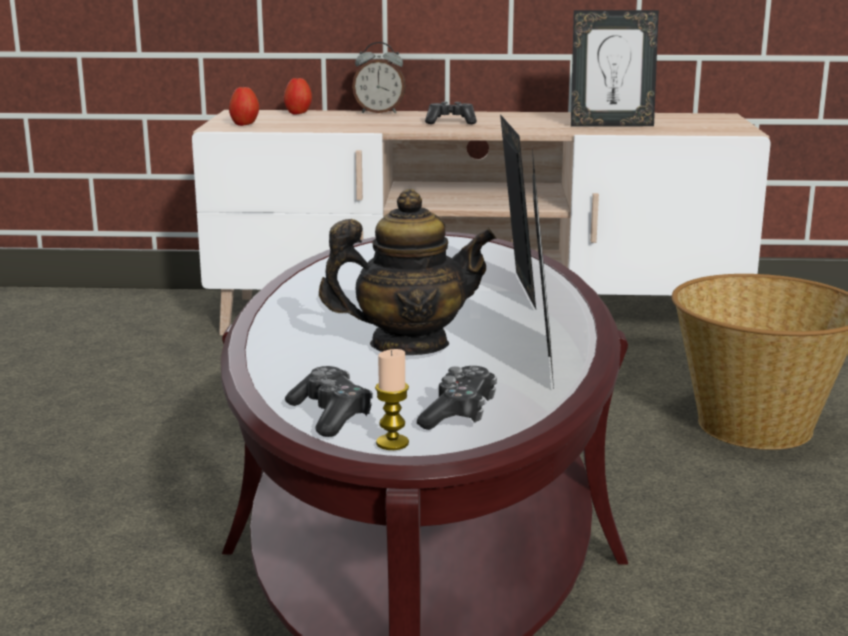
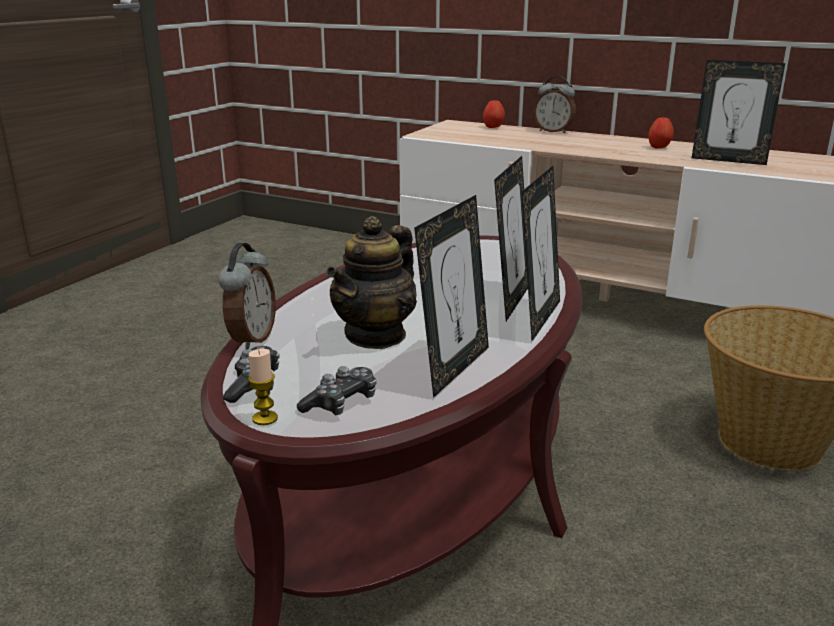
camera: 25 degrees right, 5 degrees up
apple [229,85,259,126] -> apple moved to [648,116,674,148]
teapot [319,189,496,355] -> teapot turned 105 degrees clockwise [326,216,417,349]
game controller [425,102,477,124] -> none
none -> alarm clock [218,243,276,350]
none -> picture frame [522,166,560,341]

